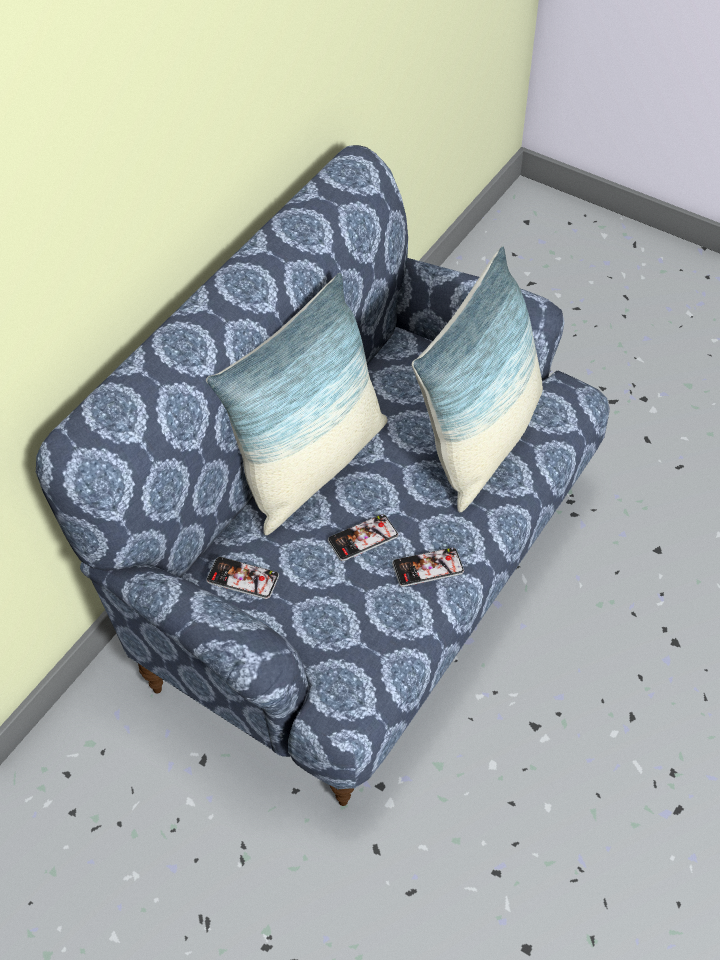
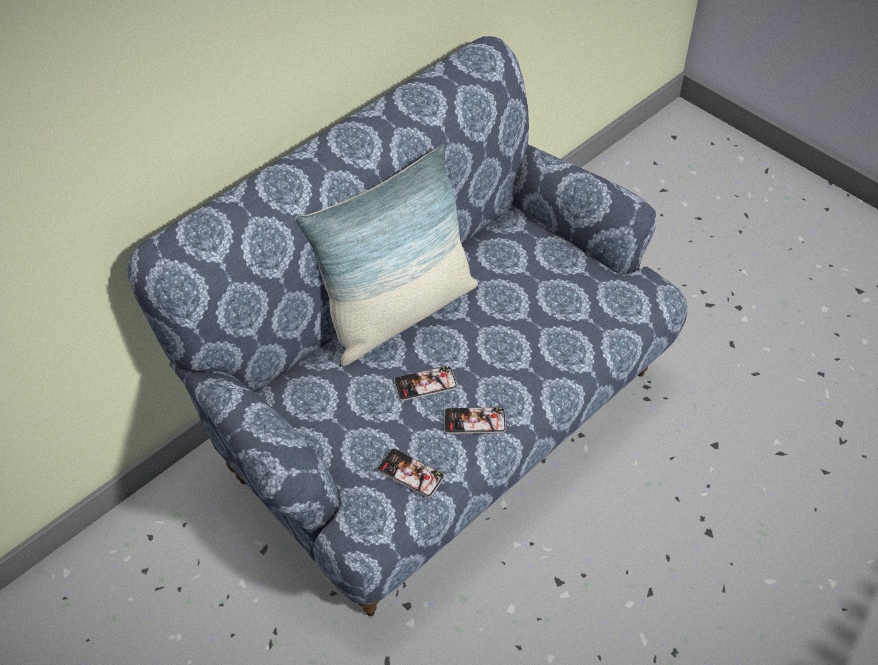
camera: 15 degrees right, 0 degrees up
phone [206,557,279,599] -> phone moved to [377,448,445,498]
pillow [412,246,543,512] -> none

